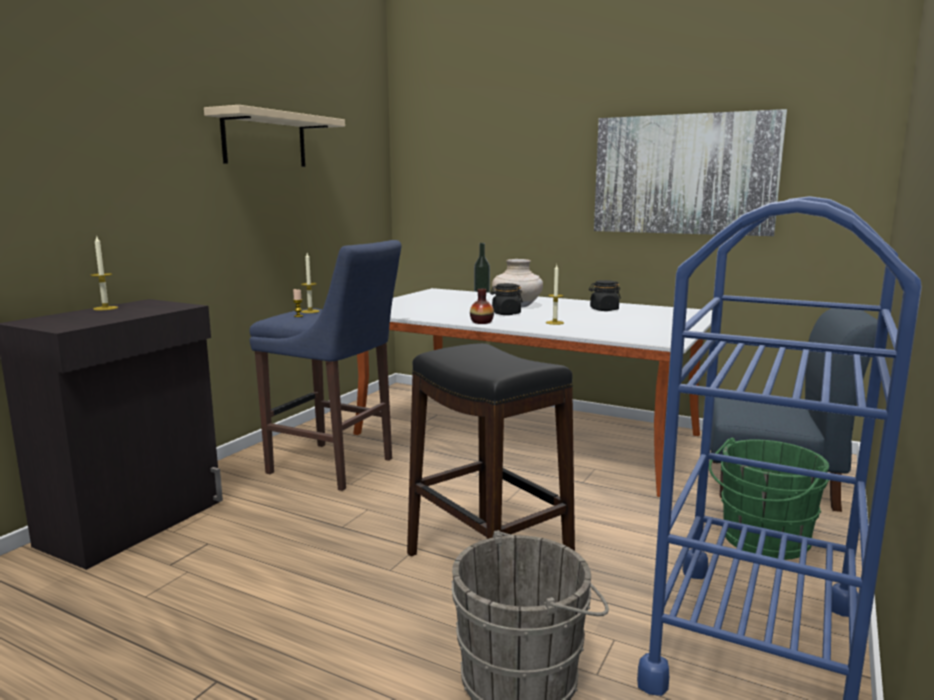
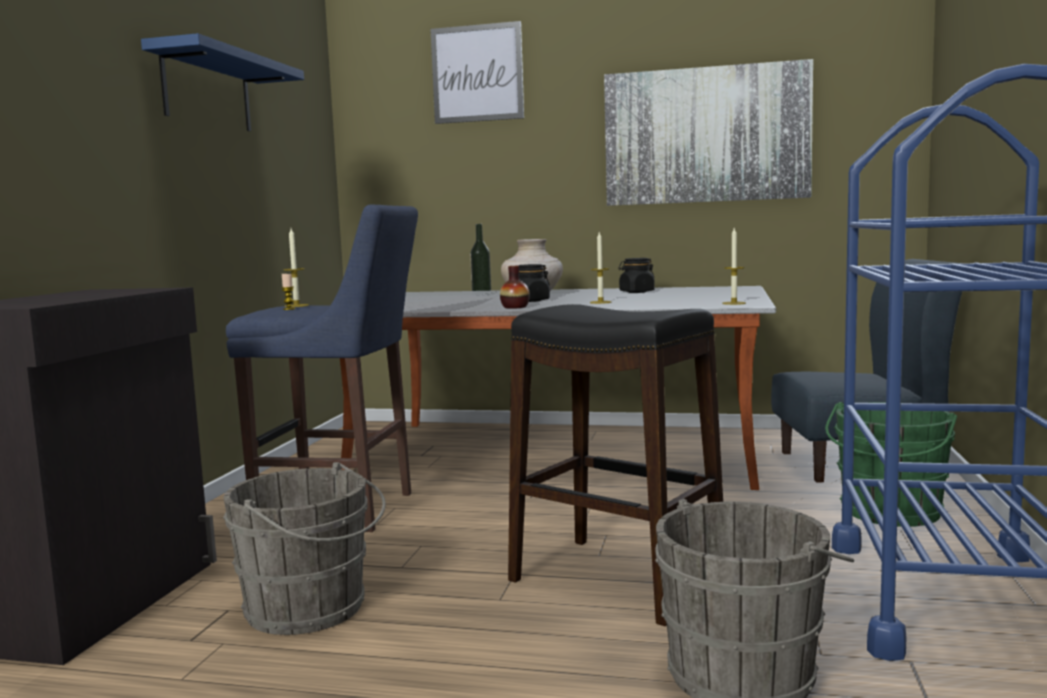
camera: 15 degrees left, 5 degrees down
candle [91,235,118,310] -> candle moved to [722,228,746,305]
beige shelf [204,105,345,167] -> blue shelf [141,33,304,131]
none -> grey bucket [223,462,386,635]
none -> picture [430,21,524,124]

